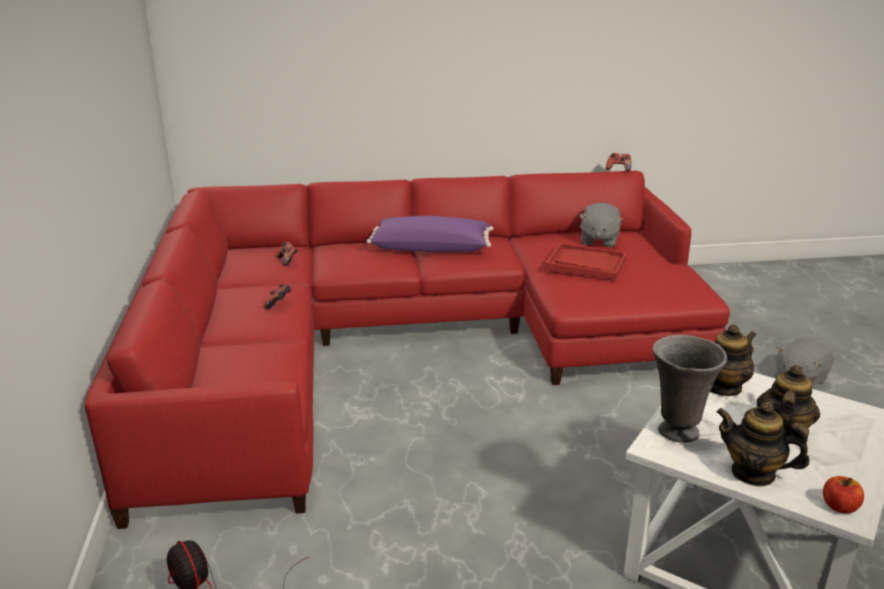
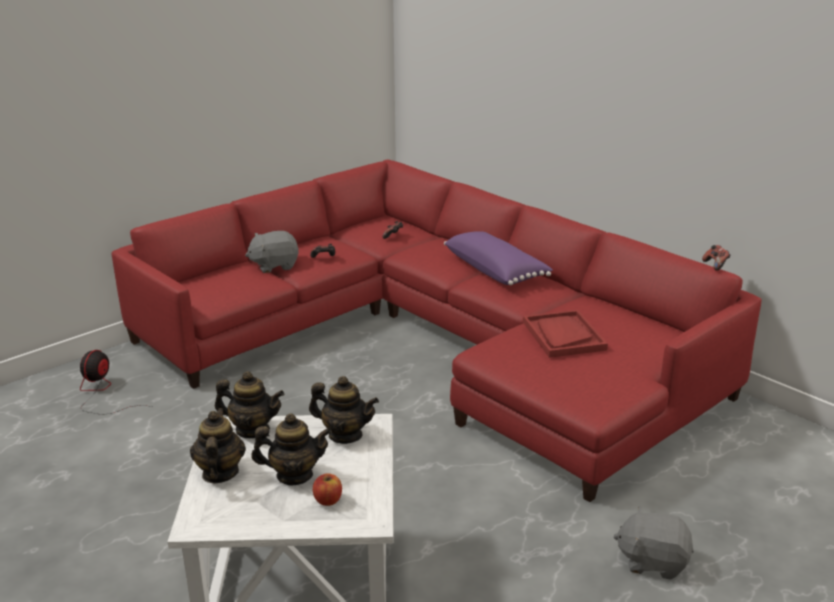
camera: 55 degrees right, 0 degrees up
grey plush toy [579,203,623,248] -> grey plush toy moved to [245,231,299,273]
grey vase [652,335,727,443] -> teapot [215,371,284,438]
apple [823,476,864,513] -> apple moved to [313,473,342,506]

